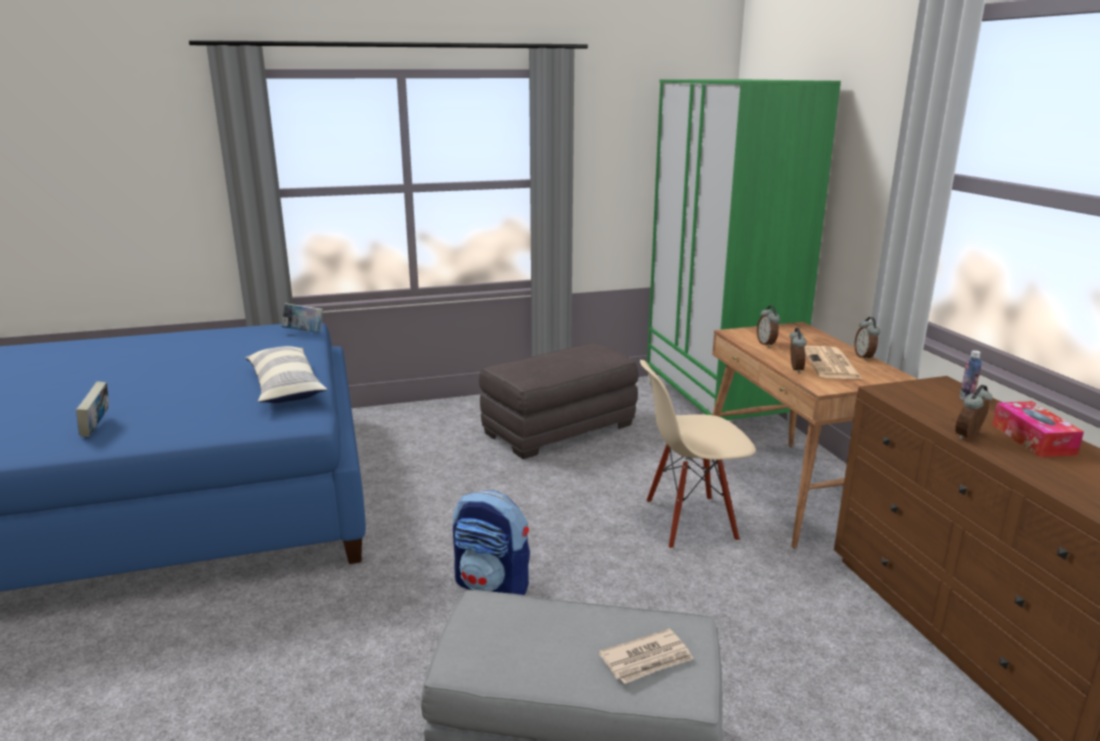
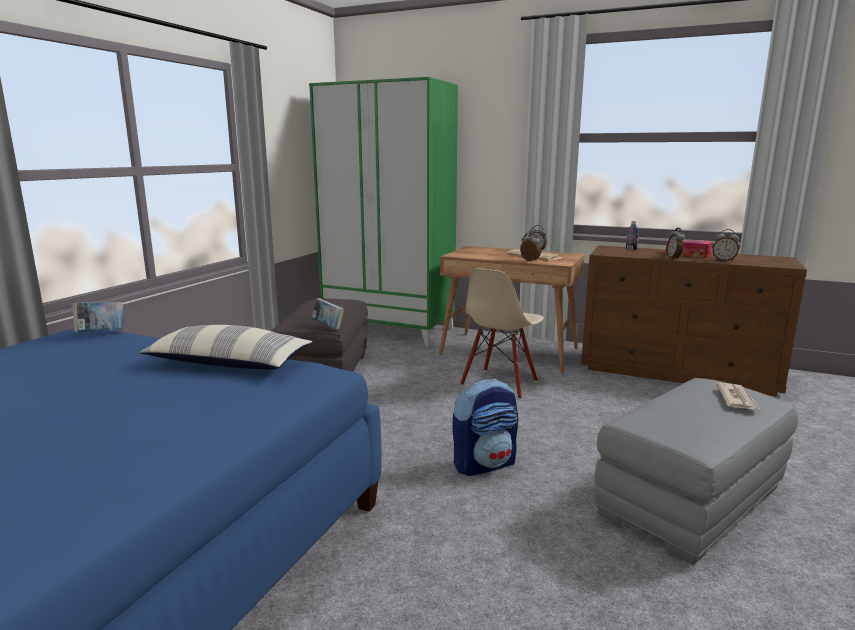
camera: 50 degrees left, 5 degrees down
book [76,381,109,437] -> book moved to [312,298,344,329]
alarm clock [757,306,780,347] -> alarm clock moved to [712,229,739,262]

